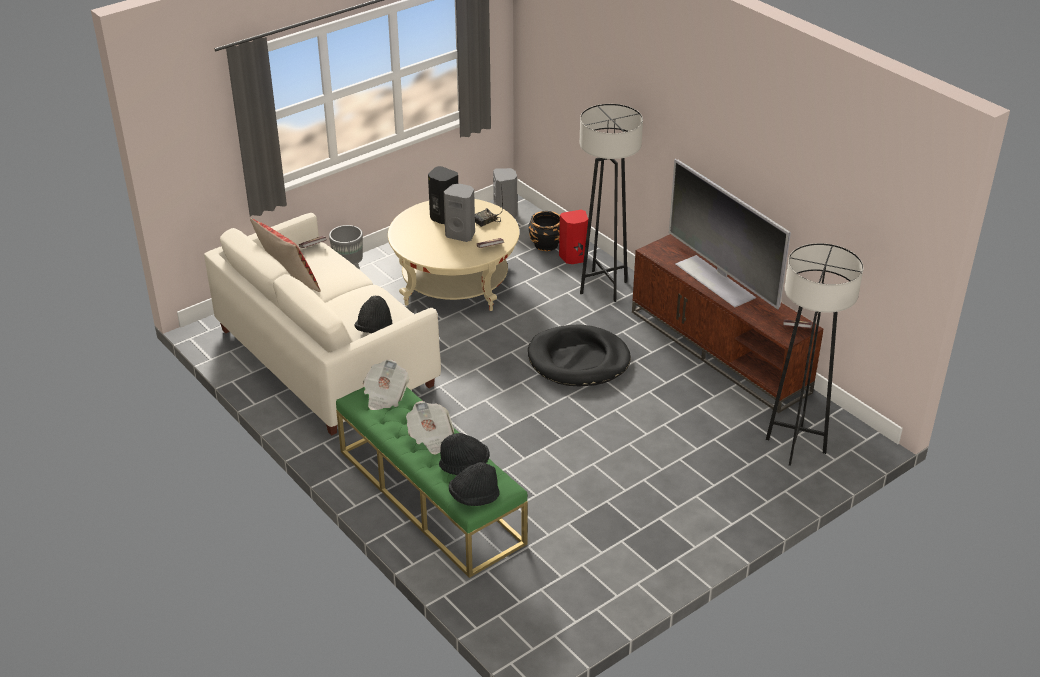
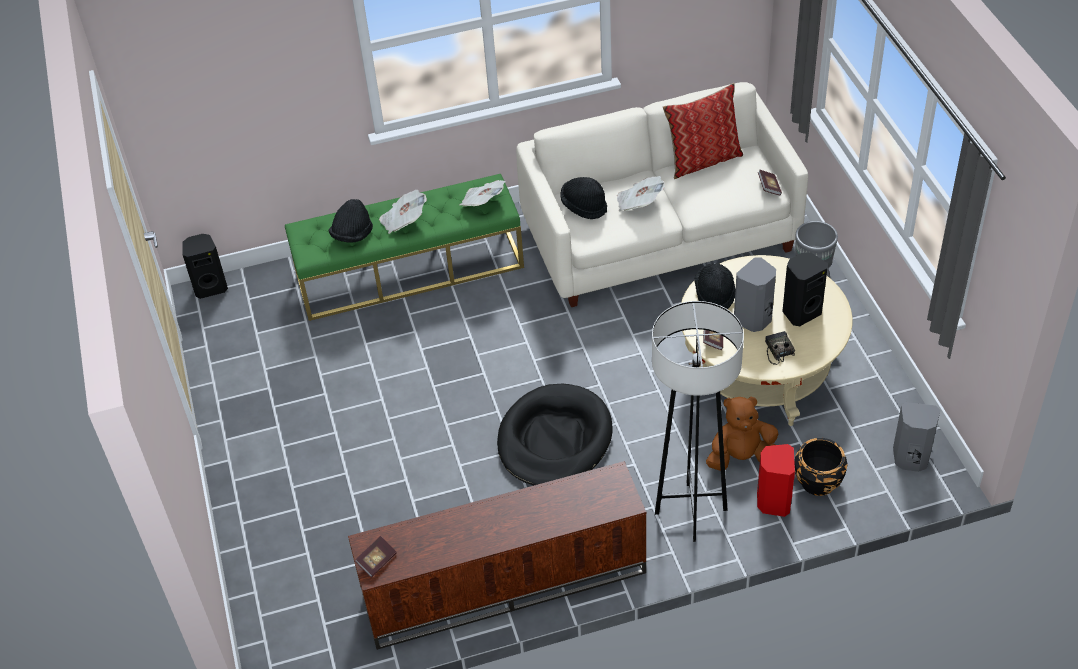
camera: 115 degrees right, 10 degrees up
black hat [449,462,500,506] -> black hat moved to [695,263,735,309]
television [669,159,791,310] -> none
grey floor lamp [766,243,863,466] -> none
none -> black speaker [182,234,228,299]
none -> newspaper [617,176,665,211]
none -> brown plush toy [706,397,778,471]

